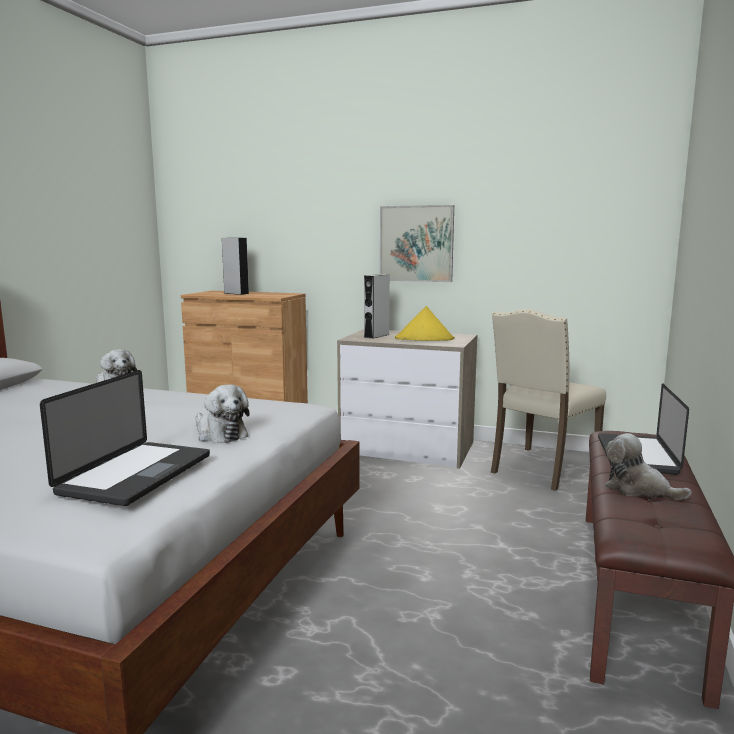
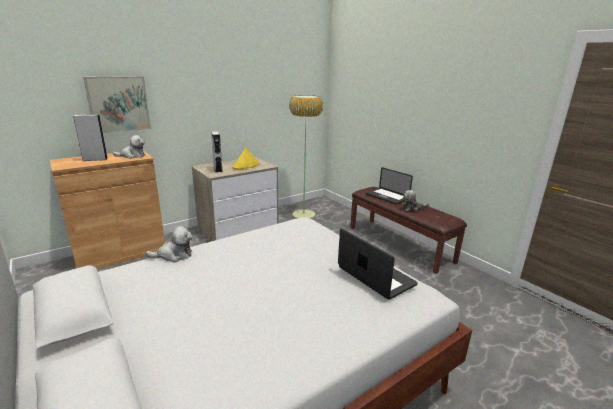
camera: 55 degrees left, 10 degrees up
plush toy [196,384,249,443] -> plush toy moved to [112,135,145,159]
picture [380,205,454,282] -> picture moved to [83,76,151,133]
beige chair [491,309,606,491] -> floor lamp [289,95,323,219]

